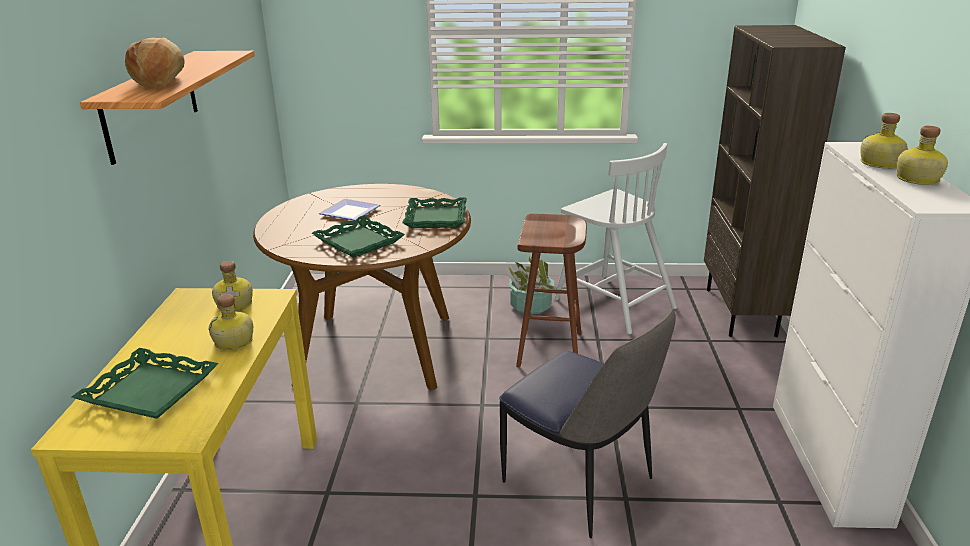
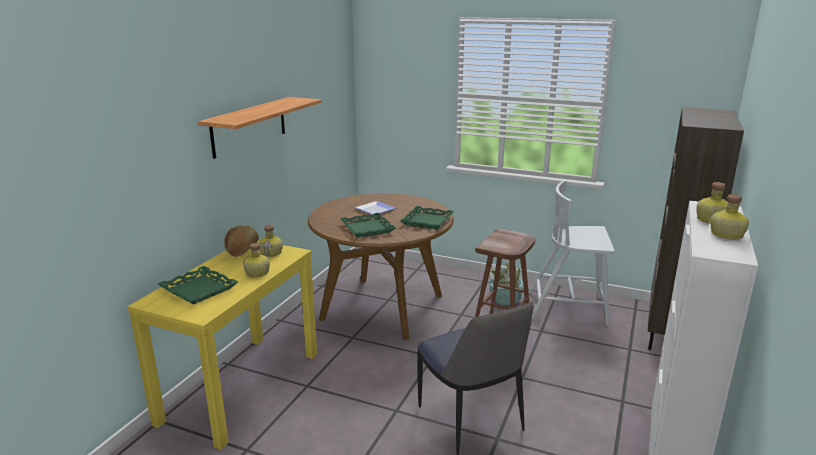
camera: 20 degrees right, 5 degrees down
bread [125,38,185,88] -> bread moved to [224,225,259,257]
white chair [554,143,677,334] -> white chair turned 120 degrees clockwise [528,181,615,326]

